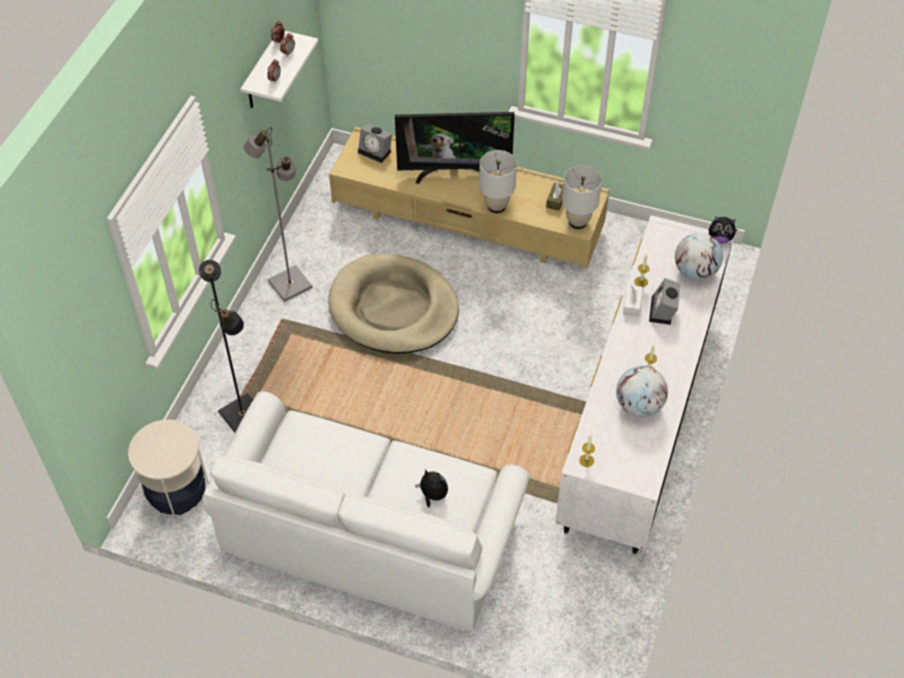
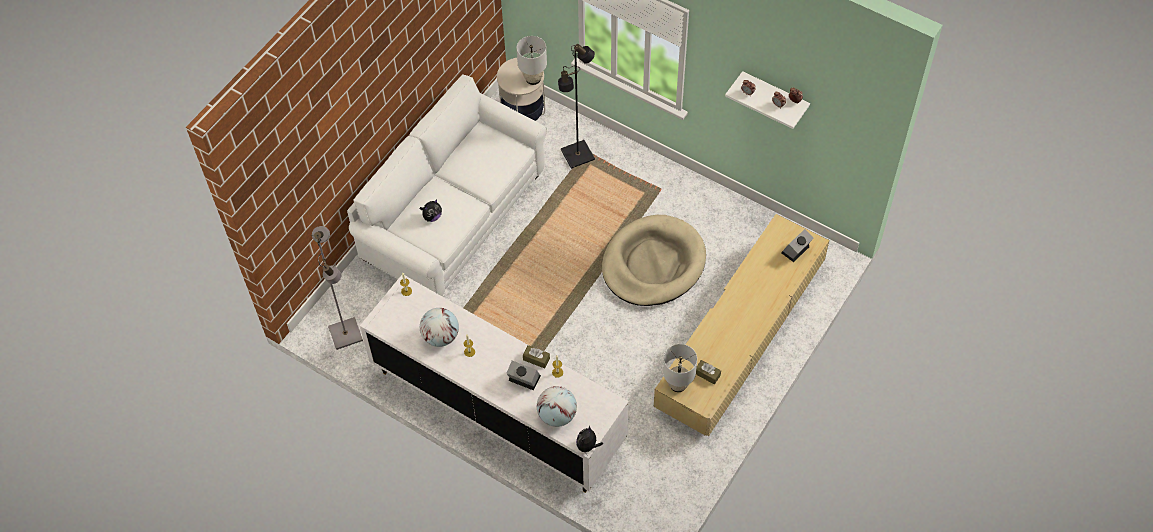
camera: 105 degrees right, 5 degrees up
grey floor lamp [243,127,313,302] -> grey floor lamp moved to [311,226,363,350]
television [395,112,515,184] -> none
white table lamp [479,150,517,213] -> white table lamp moved to [517,36,547,85]
white tissue box [623,285,643,317] -> brown tissue box [523,345,550,369]

